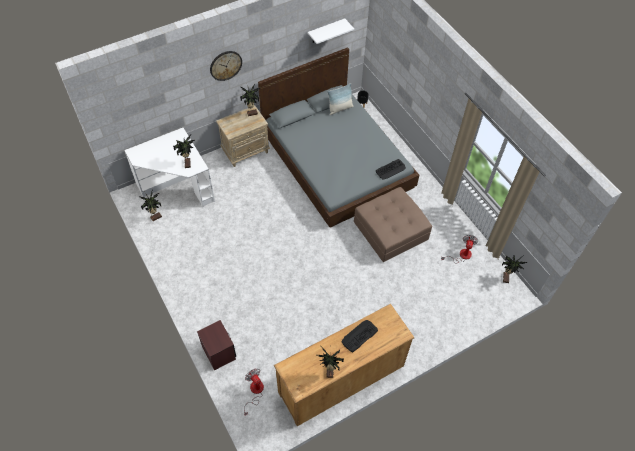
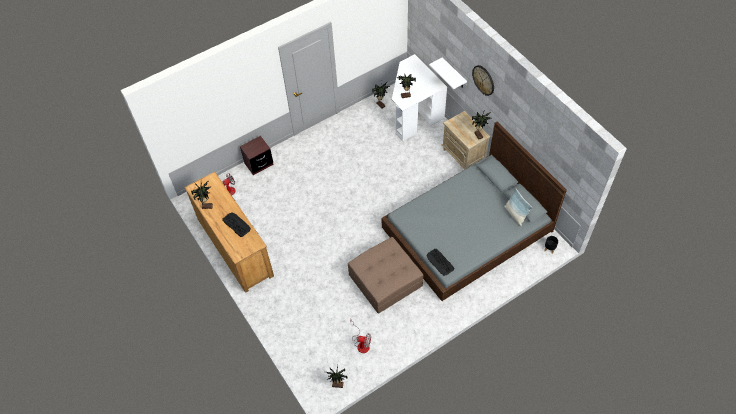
camera: 90 degrees right, 0 degrees up
white shelf [308,18,354,44] -> white shelf moved to [429,57,467,90]

